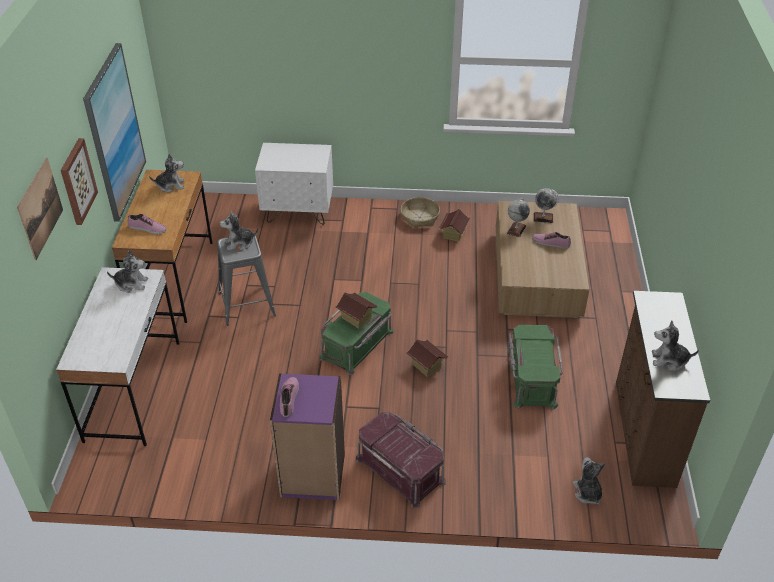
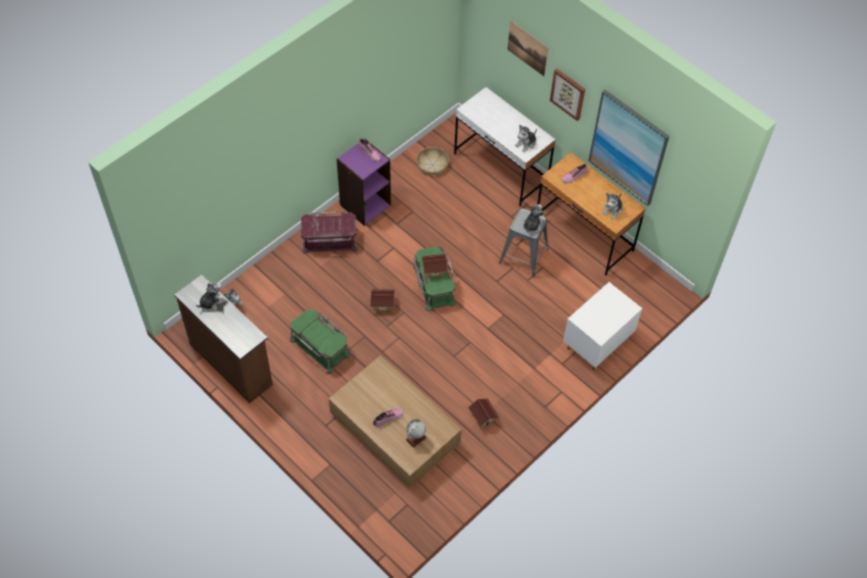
camera: 130 degrees right, 15 degrees up
basket [401,197,440,228] -> basket moved to [416,147,449,175]
globe [507,198,530,237] -> none

